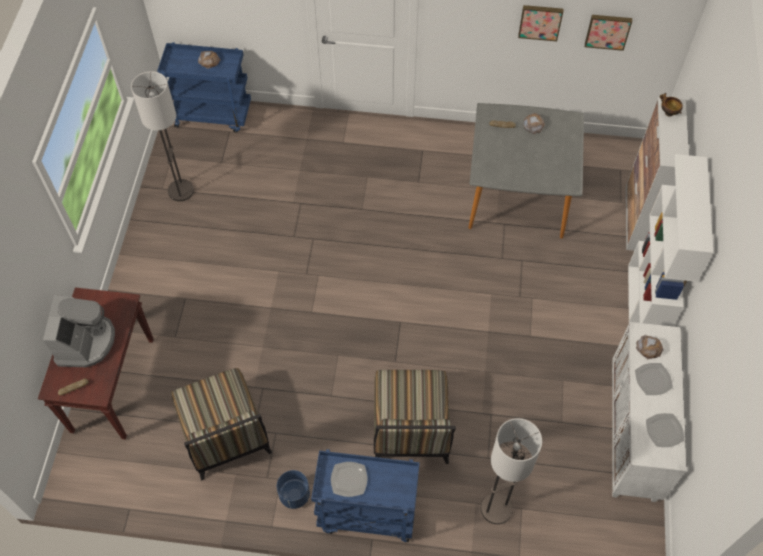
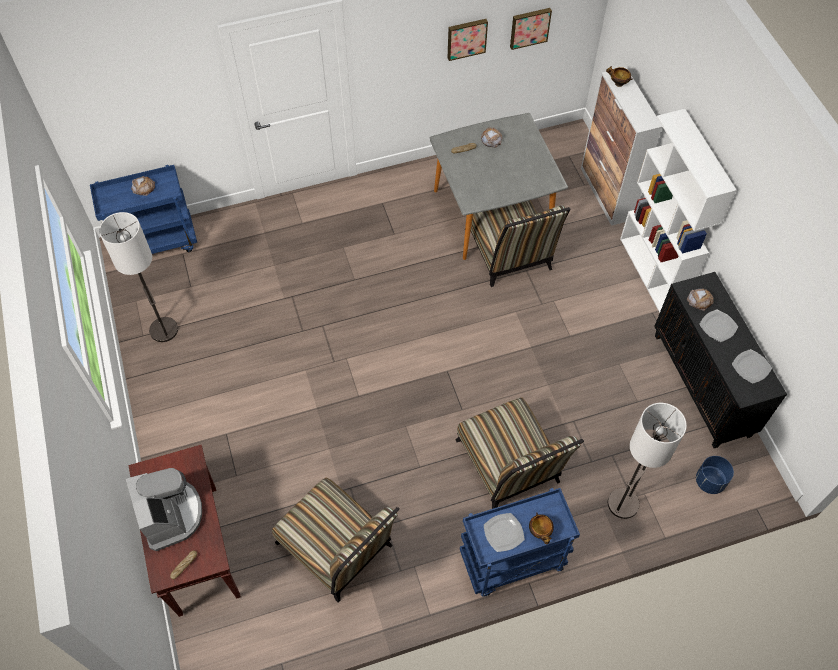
camera: 25 degrees left, 0 degrees up
blue planter [277,470,310,509] -> blue planter moved to [696,456,734,494]
white cabinet [612,322,686,502] -> black cabinet [654,272,787,448]
none -> chair [471,200,571,287]
none -> bowl [529,513,554,544]

